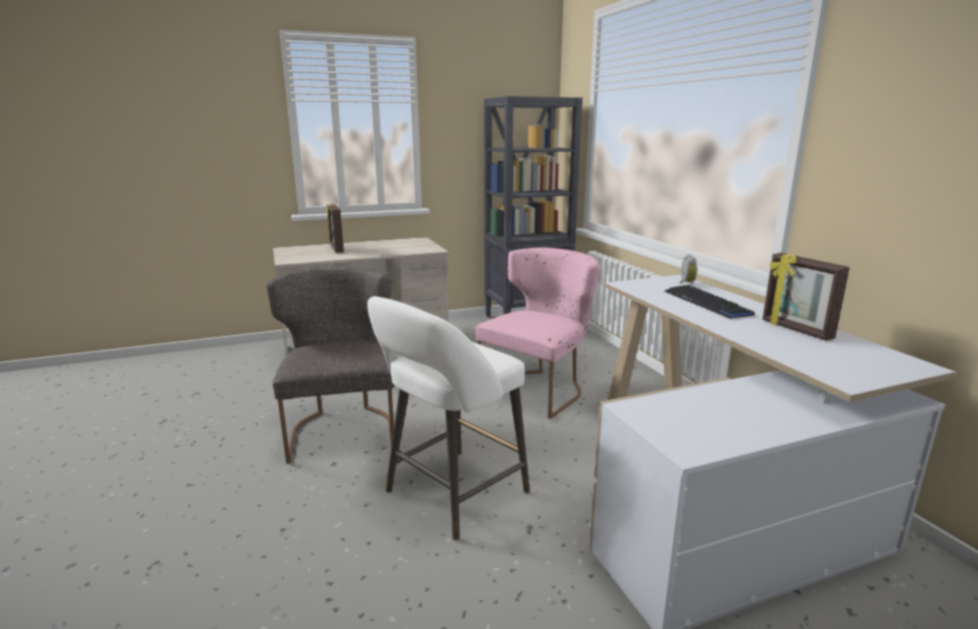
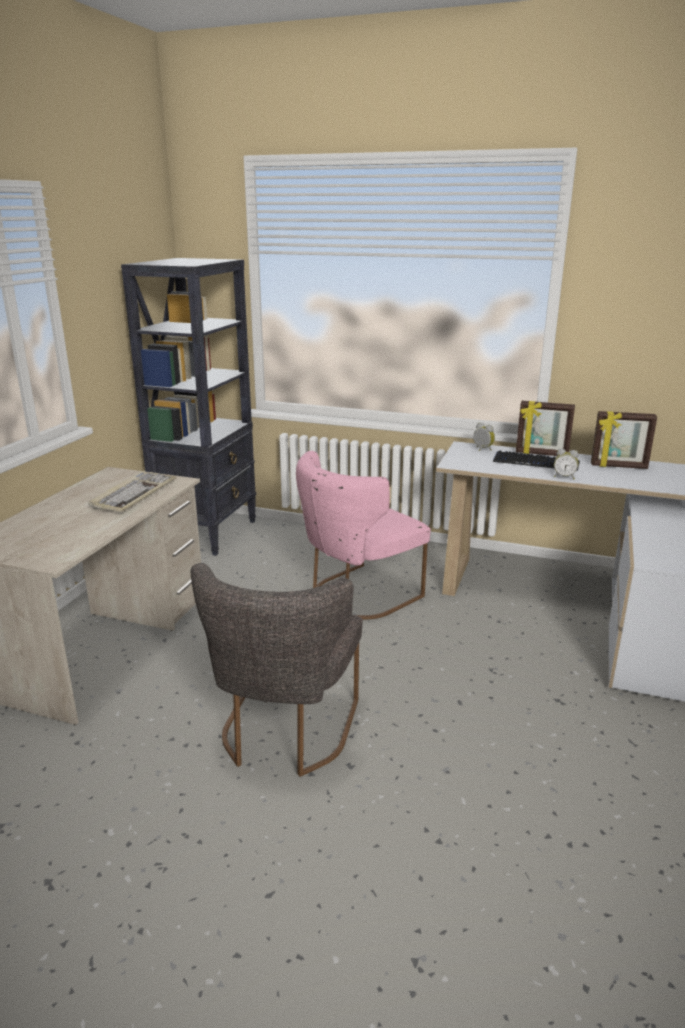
camera: 50 degrees left, 5 degrees up
grey chair [267,267,395,464] -> grey chair turned 105 degrees counterclockwise [191,563,363,777]
picture frame [326,204,344,253] -> picture frame moved to [516,401,575,456]
white stool [367,296,530,541] -> none
pink chair [475,247,600,419] -> pink chair turned 120 degrees counterclockwise [296,451,431,619]
none -> keyboard [89,471,176,512]
none -> alarm clock [554,449,579,480]

